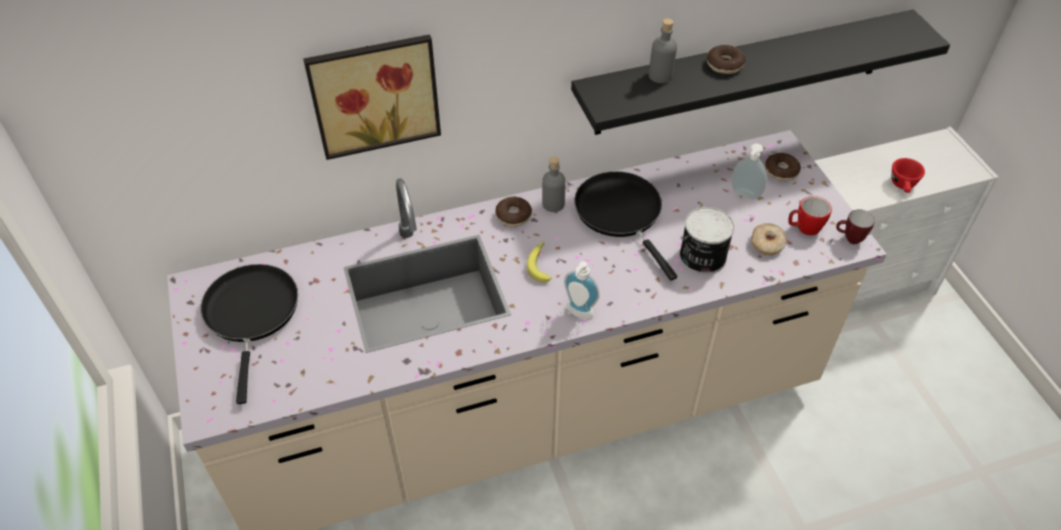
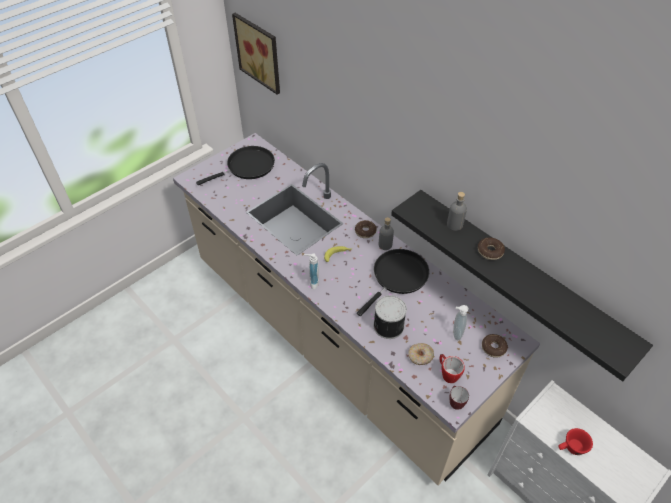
camera: 65 degrees right, 0 degrees up
picture [303,34,441,160] -> picture moved to [232,13,280,95]

